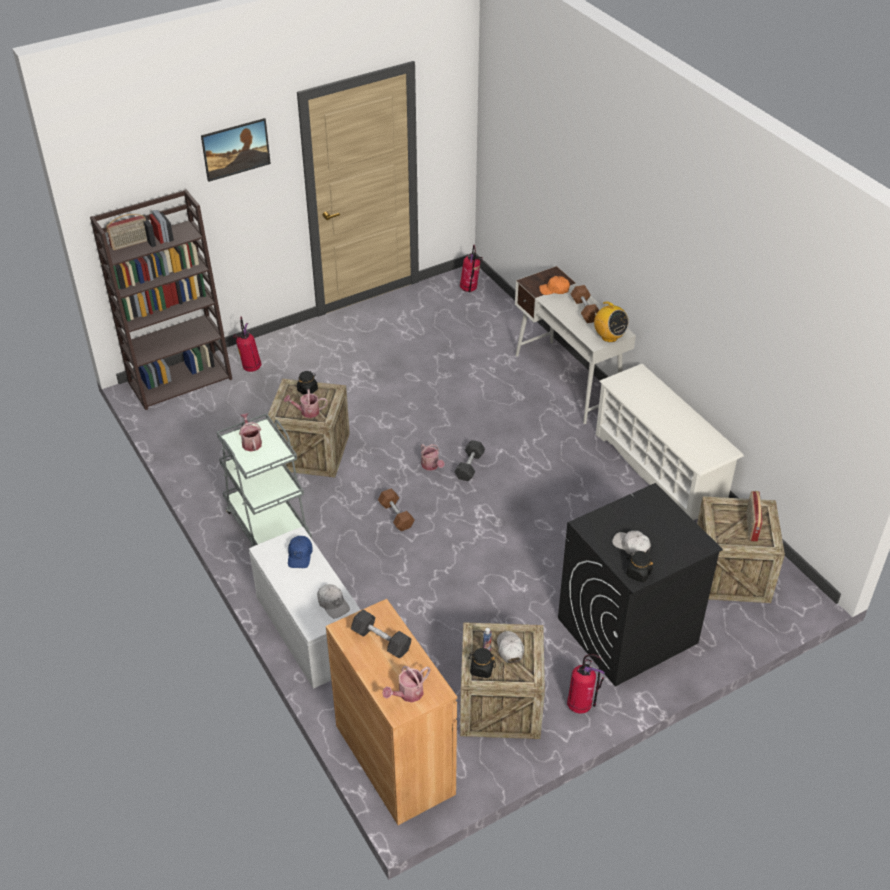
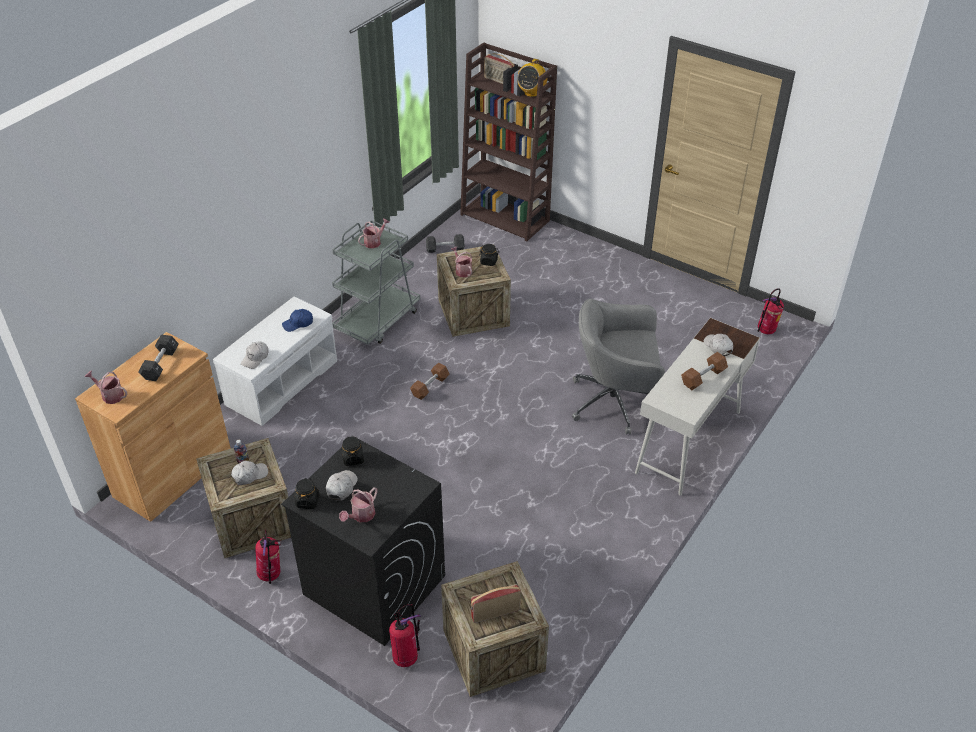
camera: 65 degrees right, 0 degrees up
picture [201,118,271,182] -> none
fire extinguisher [233,317,261,372] -> fire extinguisher moved to [389,604,421,667]
watering can [421,444,444,471] -> watering can moved to [339,487,378,522]
black dumbbell [454,440,485,481] -> black dumbbell moved to [426,234,465,253]
black jar [468,648,496,678] -> black jar moved to [342,436,364,466]
orange cap [539,276,570,295] -> white cap [704,334,733,357]
radio [594,302,629,342] -> radio moved to [518,59,547,97]
white shoe rack [596,364,744,520] -> none
none -> grey office chair [572,299,665,435]

